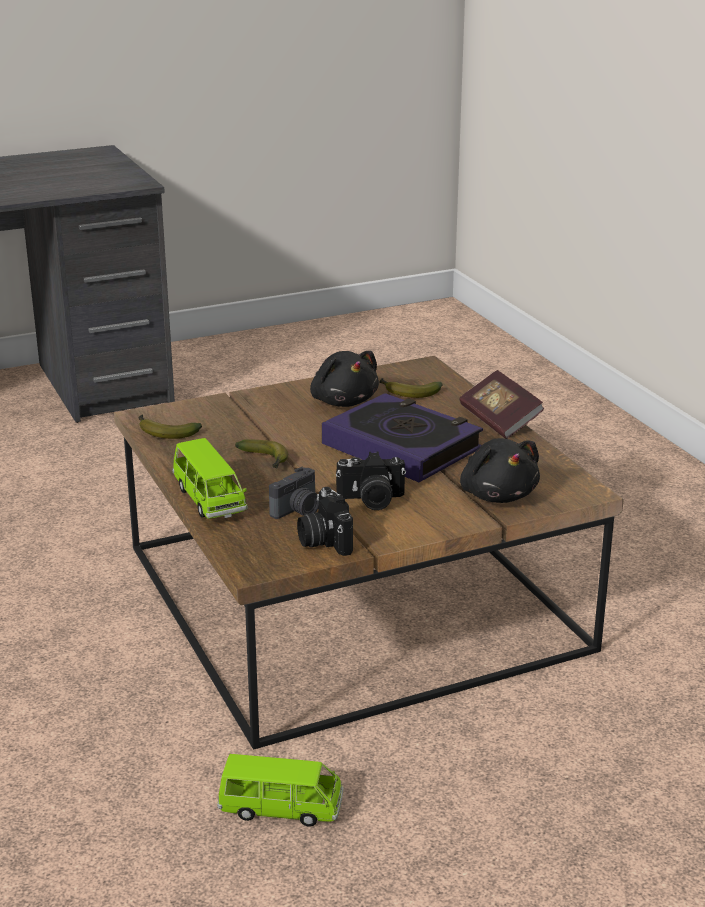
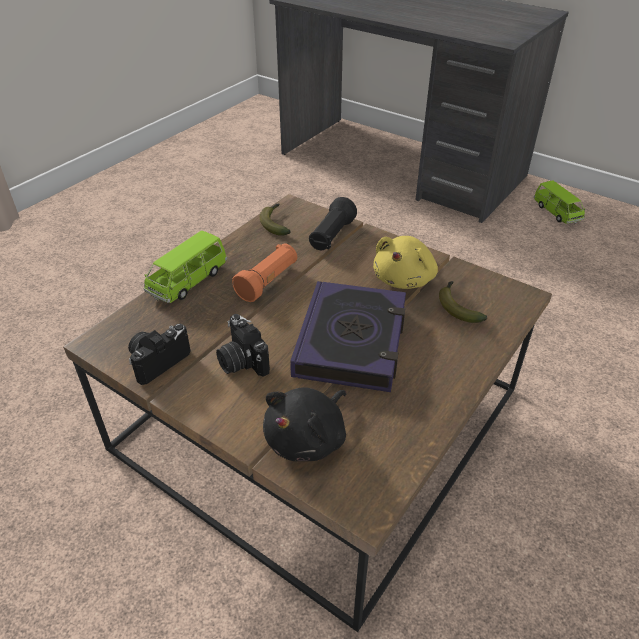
camera: 60 degrees right, 15 degrees up
green toy car [217,754,344,827] -> green toy car moved to [534,180,585,224]
banana [235,439,288,469] -> orange flashlight [232,244,297,302]
camera [269,467,319,519] -> none
black plush toy [310,351,379,407] -> yellow plush toy [373,236,438,289]
book [459,370,545,439] -> none
none -> black flashlight [309,197,357,250]

